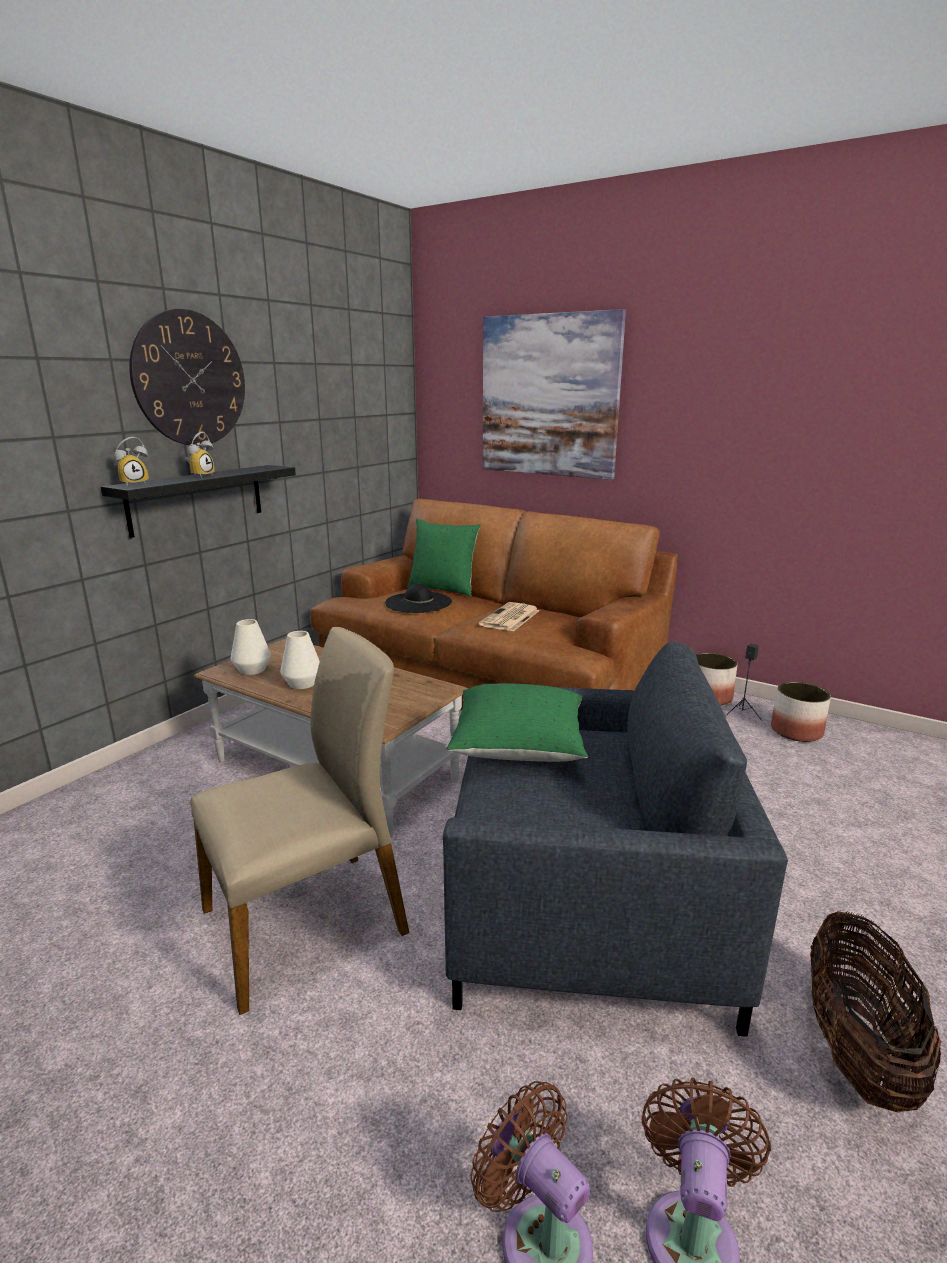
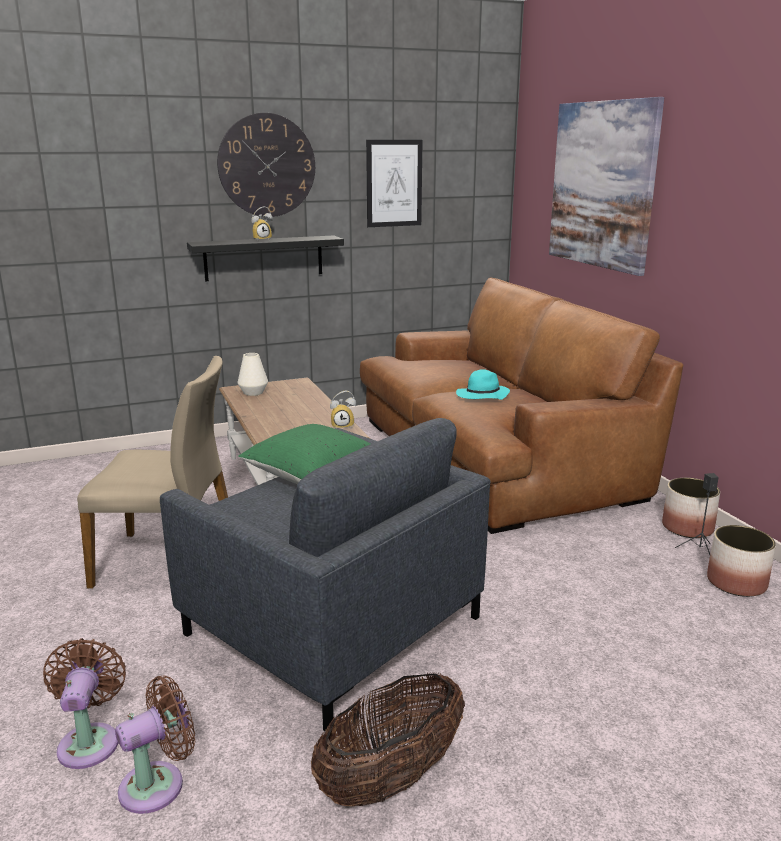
camera: 35 degrees right, 0 degrees up
alarm clock [114,437,149,486] -> alarm clock moved to [330,391,356,428]
white vase [280,631,320,689] -> none
black hat [385,583,452,613] -> none
green pillow [407,519,481,596] -> none
newspaper [479,602,540,632] -> turquoise hat [456,369,510,400]
none -> picture [366,140,422,227]

